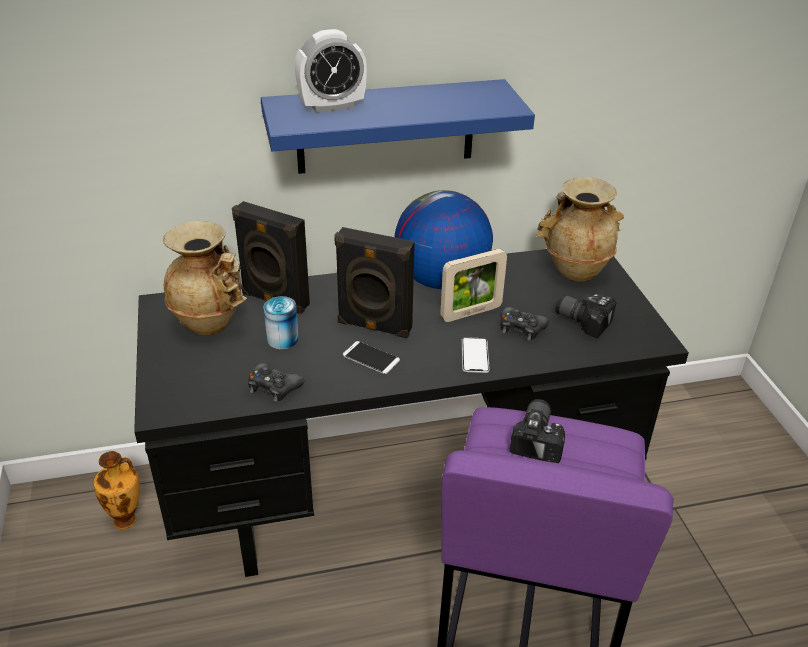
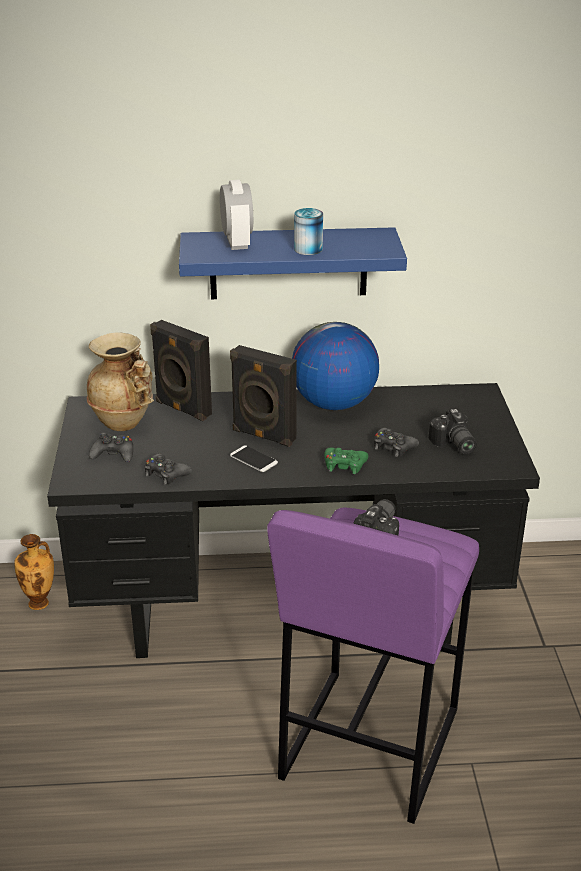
camera: 10 degrees right, 5 degrees down
can [264,296,299,350] -> can moved to [294,208,323,255]
alarm clock [295,29,367,113] -> alarm clock turned 90 degrees counterclockwise [220,180,253,250]
picture frame [440,249,507,322] -> none
phone [462,337,490,373] -> green game controller [324,448,368,474]
beige vase [536,177,624,282] -> none
camera [556,294,617,338] -> camera turned 150 degrees counterclockwise [428,409,477,454]
none -> black game controller [89,432,133,462]

